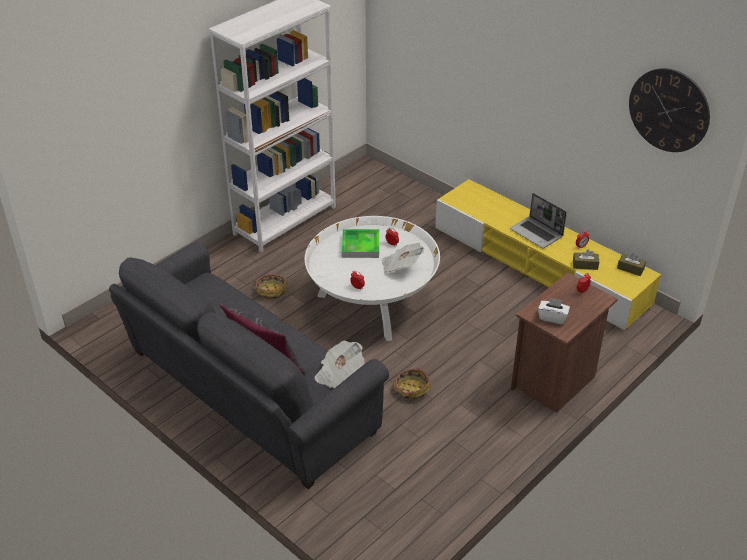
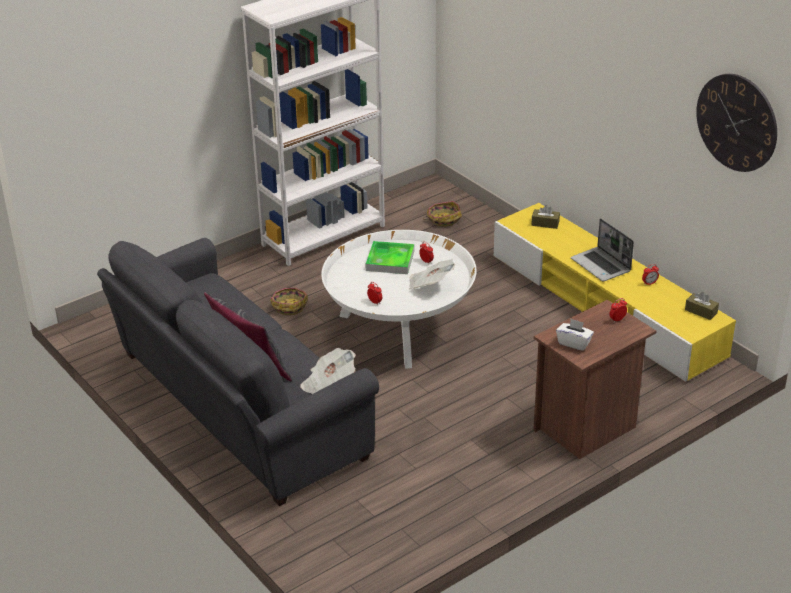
camera: 10 degrees right, 5 degrees down
basket [391,368,432,400] -> basket moved to [423,201,462,227]
brown tissue box [573,250,599,270] -> brown tissue box moved to [531,205,560,229]

